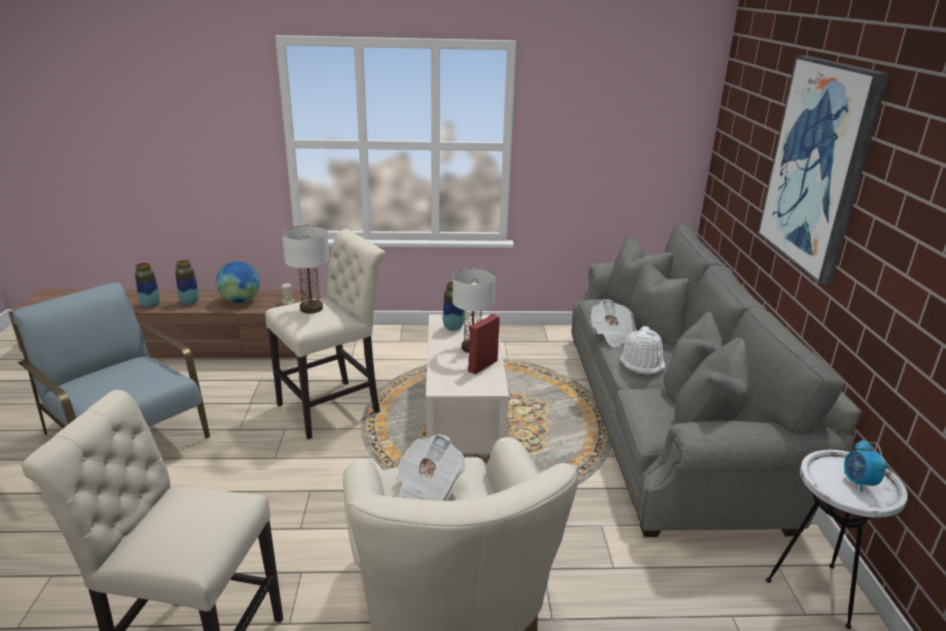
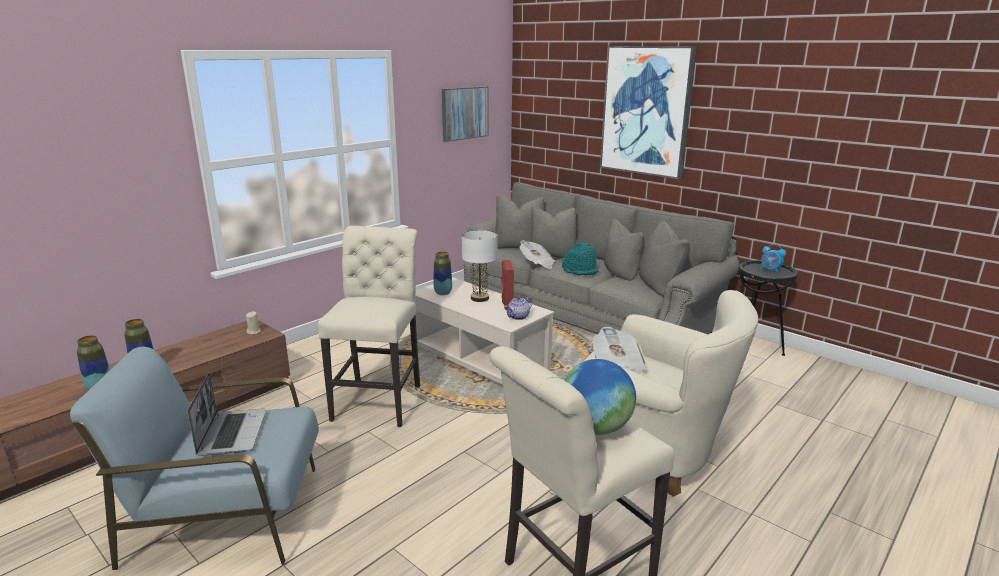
camera: 45 degrees left, 5 degrees down
globe [216,261,260,303] -> globe moved to [564,359,636,435]
table lamp [282,225,329,314] -> none
white hat [620,326,665,375] -> turquoise hat [562,242,599,275]
white side table [766,450,908,629] -> black side table [739,260,798,356]
none -> laptop [187,373,266,456]
none -> picture [442,86,489,142]
none -> teapot [505,296,532,320]

